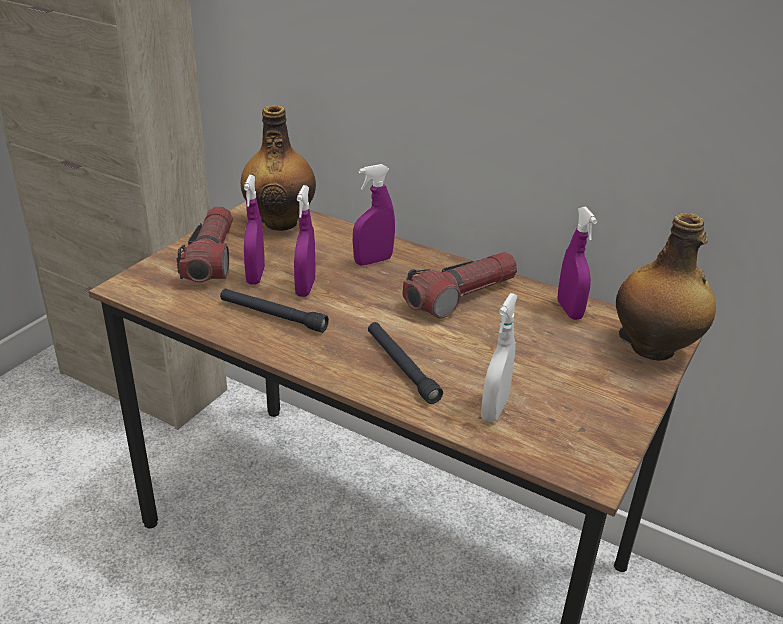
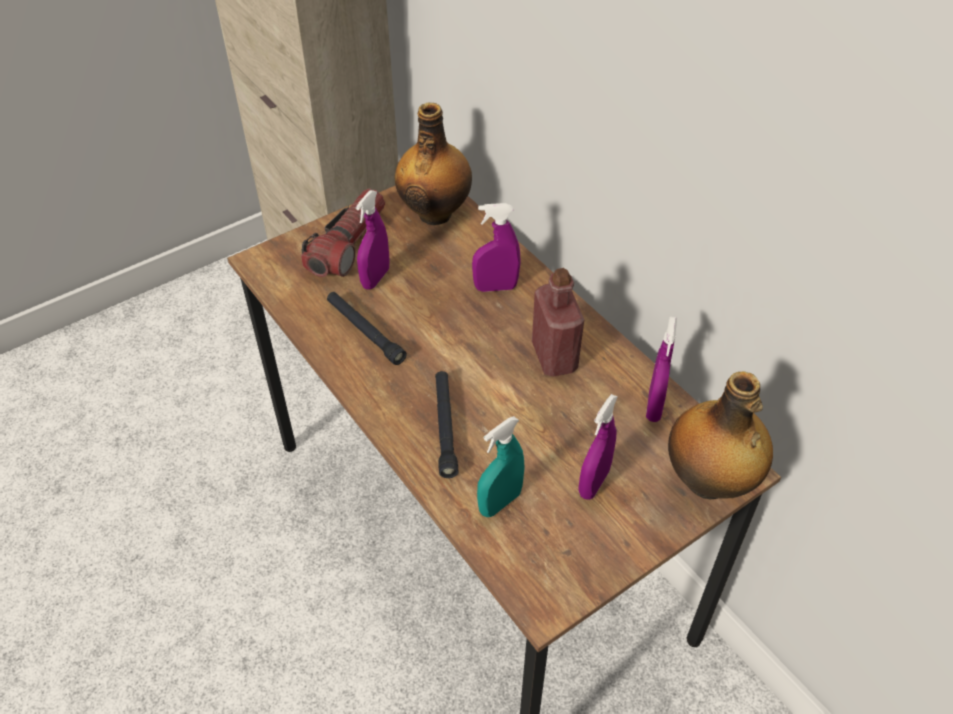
camera: 25 degrees right, 15 degrees up
purple spray bottle [294,185,315,297] -> purple spray bottle moved to [578,394,618,500]
flashlight [402,252,517,319] -> red bottle [532,268,584,377]
white spray bottle [481,293,518,422] -> turquoise spray bottle [477,416,524,517]

